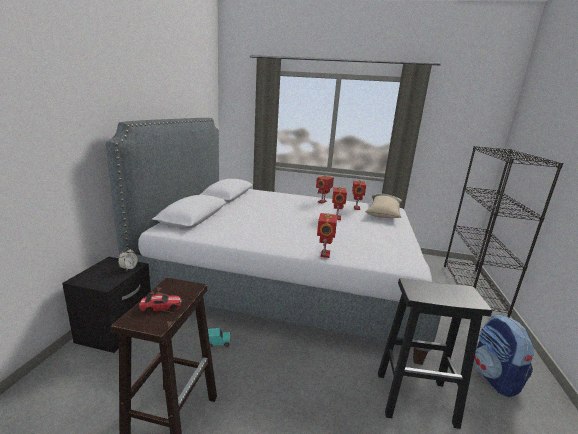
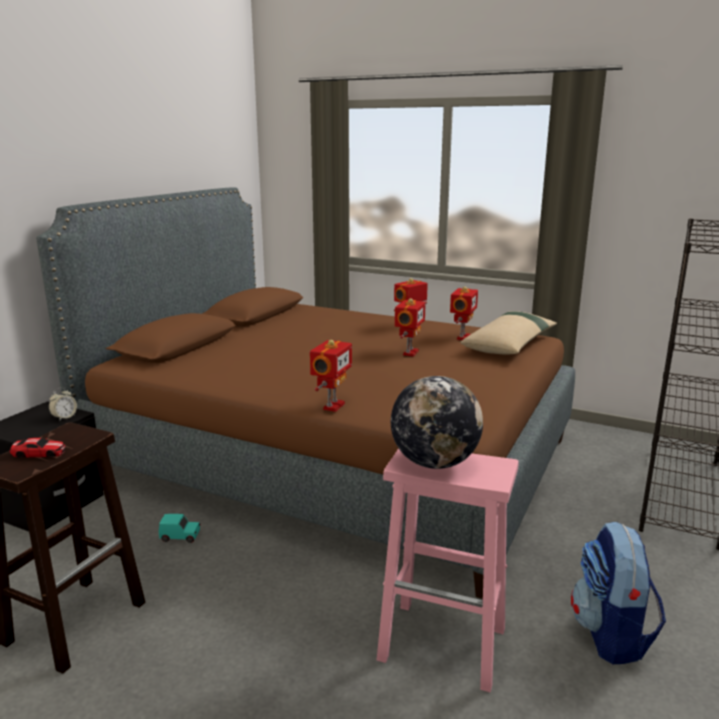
camera: 15 degrees right, 0 degrees up
grey bed [106,118,441,365] -> brown bed [36,187,575,599]
black stool [378,278,492,429] -> pink stool [377,448,519,692]
none -> globe [391,376,483,469]

